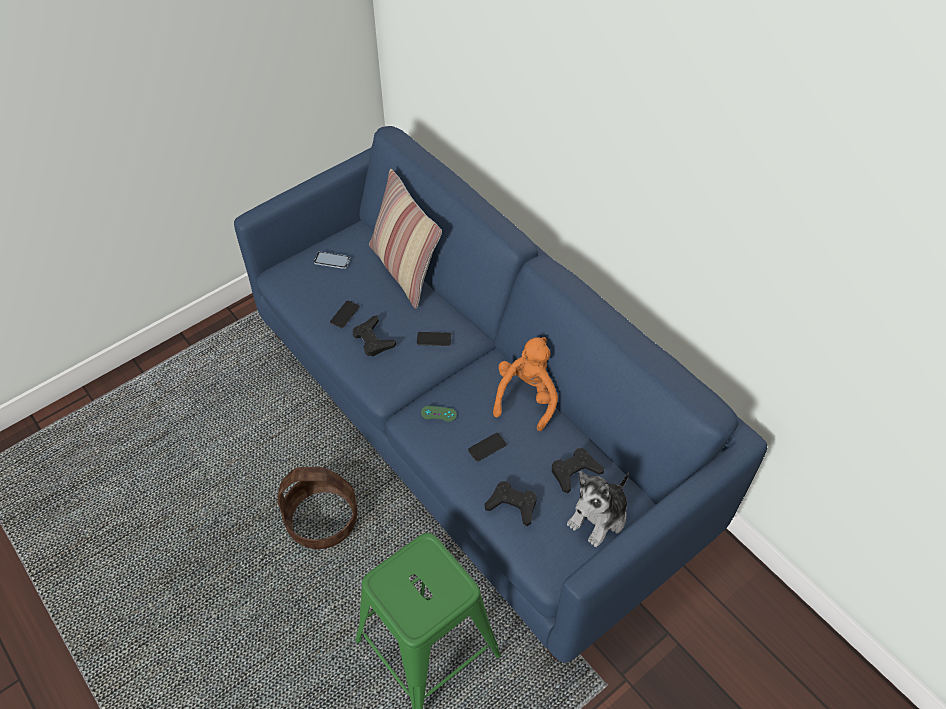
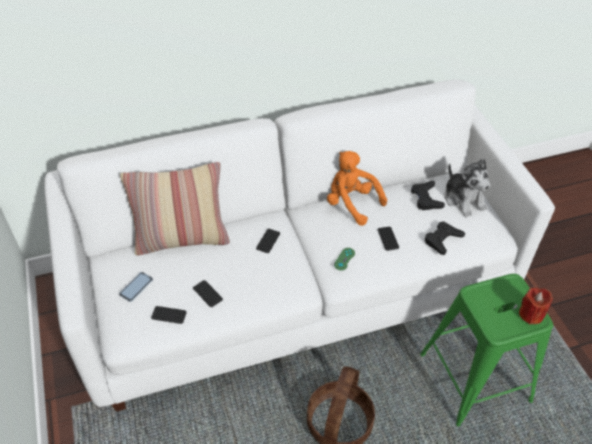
camera: 70 degrees left, 5 degrees down
blue sofa [234,126,767,663] -> white sofa [44,79,555,412]
black game controller [353,315,396,356] -> none
none -> phone [151,306,187,324]
none -> red candle [519,288,553,325]

